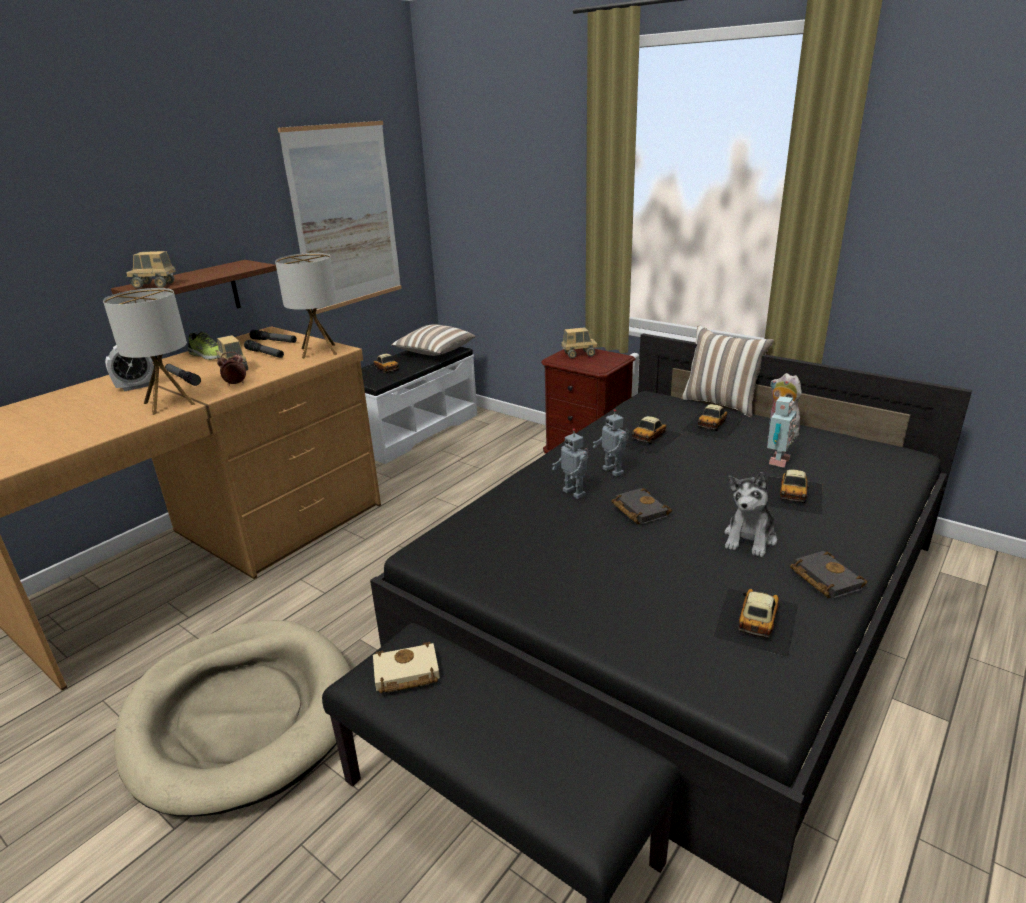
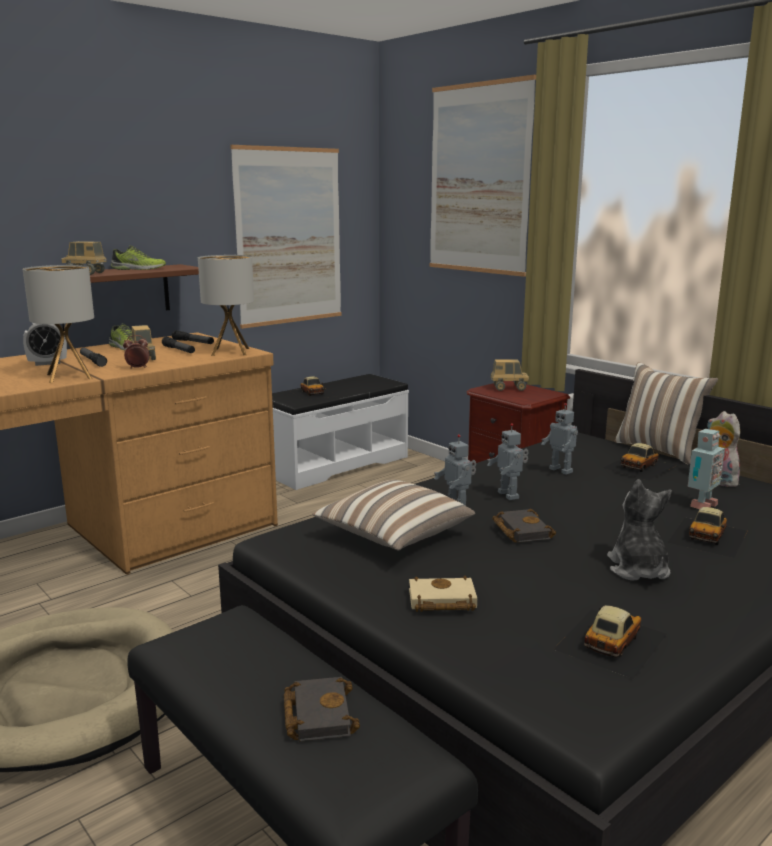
camera: 10 degrees right, 10 degrees down
beige book [373,642,440,693] -> beige book moved to [409,576,477,612]
pillow [391,324,476,356] -> pillow moved to [312,480,475,551]
toy car [626,416,682,454] -> toy robot [542,403,578,475]
plush toy [724,472,777,557] -> plush toy turned 135 degrees clockwise [607,479,672,581]
black book [790,551,867,599] -> black book moved to [284,677,360,742]
none -> shoe [111,245,166,270]
none -> picture [429,75,536,277]

